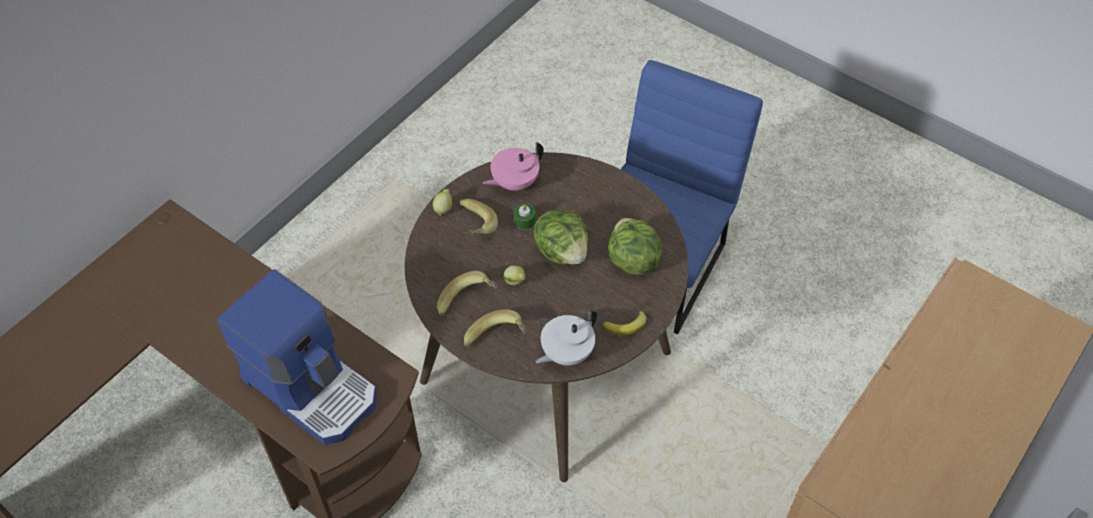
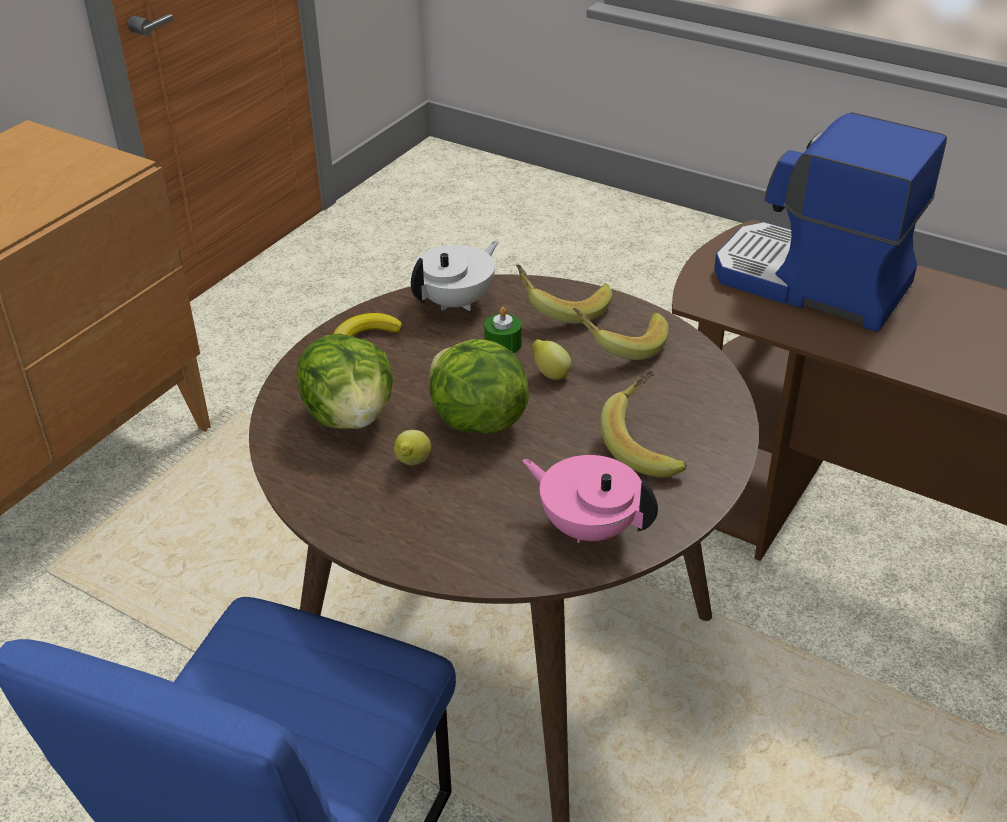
camera: 175 degrees right, 15 degrees down
lemon [433,189,452,216] -> lemon moved to [394,430,431,465]
pink teapot [483,142,544,191] -> pink teapot turned 105 degrees counterclockwise [523,455,658,543]
green candle [514,204,536,230] -> green candle moved to [484,307,522,353]

